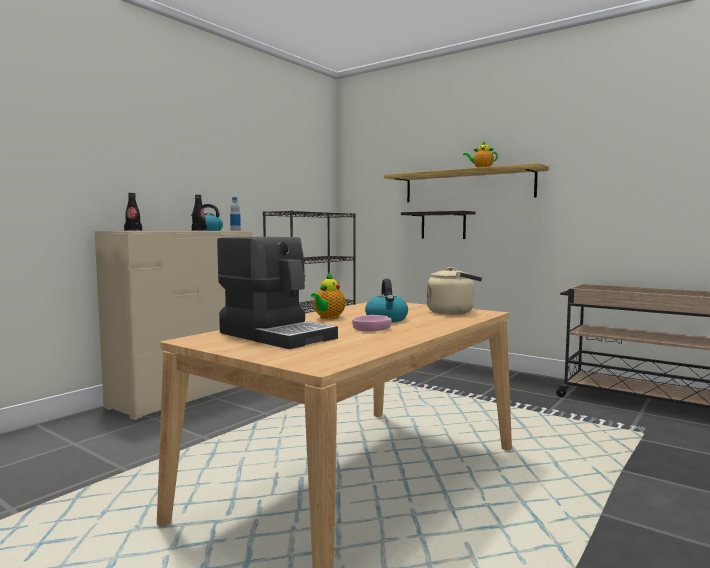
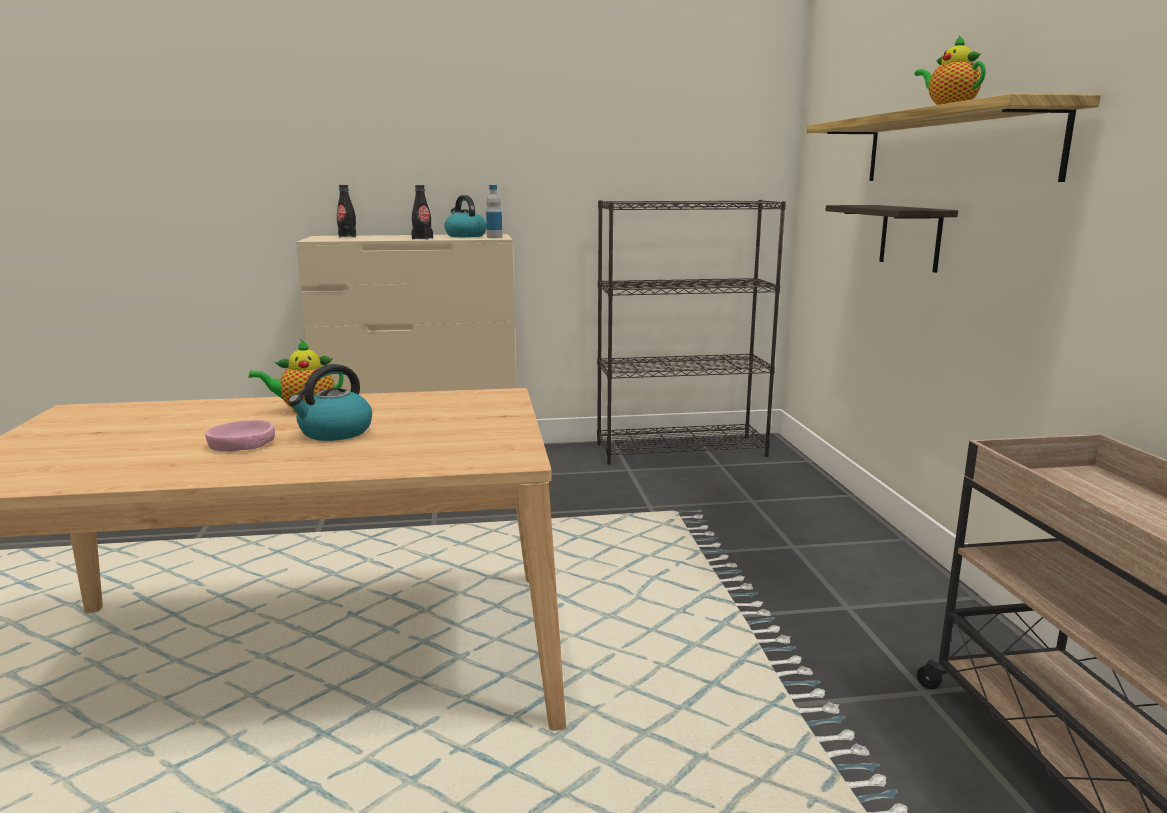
camera: 45 degrees right, 10 degrees up
coffee machine [217,237,338,349] -> none
beige kettle [427,267,482,314] -> none

